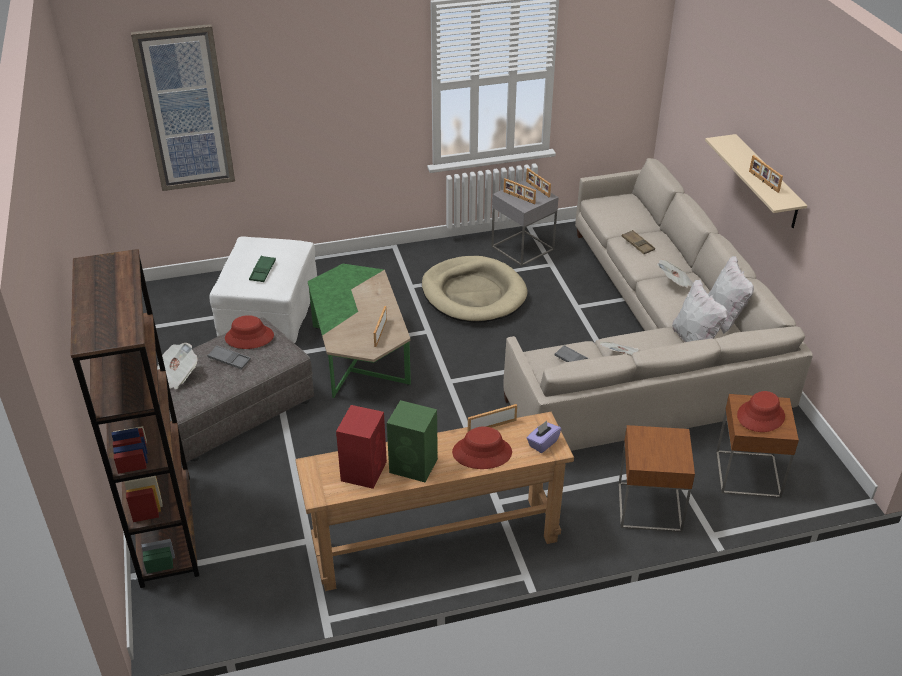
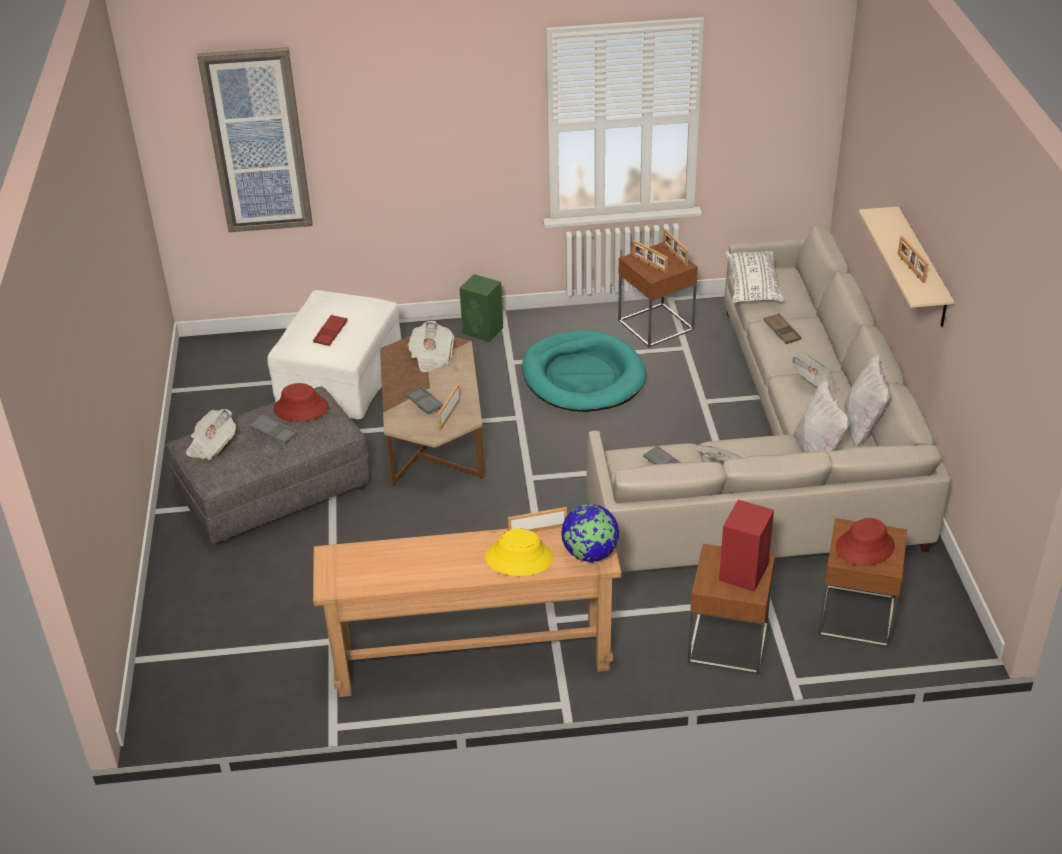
camera: 10 degrees right, 0 degrees up
brown bookcase [70,249,199,588] -> none
green tray [249,256,276,282] -> red tray [313,315,348,346]
green coffee table [308,264,411,398] -> brown coffee table [380,336,484,486]
red speaker [336,405,387,489] -> red speaker moved to [719,500,774,592]
green speaker [387,400,438,482] -> green speaker moved to [459,274,503,342]
beige dog bed [422,256,527,323] -> turquoise dog bed [522,330,647,412]
red hat [452,427,512,469] -> yellow hat [485,528,553,576]
grey side table [491,179,559,266] -> brown side table [618,242,698,347]
purple tissue box [527,421,561,453] -> globe [561,504,619,562]
none -> grey tray [405,386,443,414]
none -> newspaper [408,321,454,372]
none -> white pillow [725,251,785,303]

